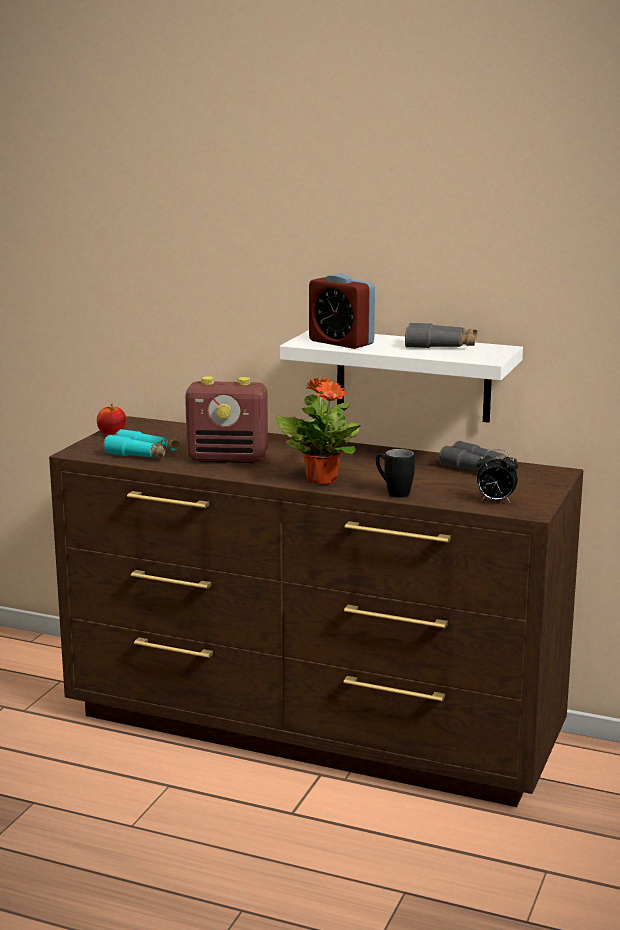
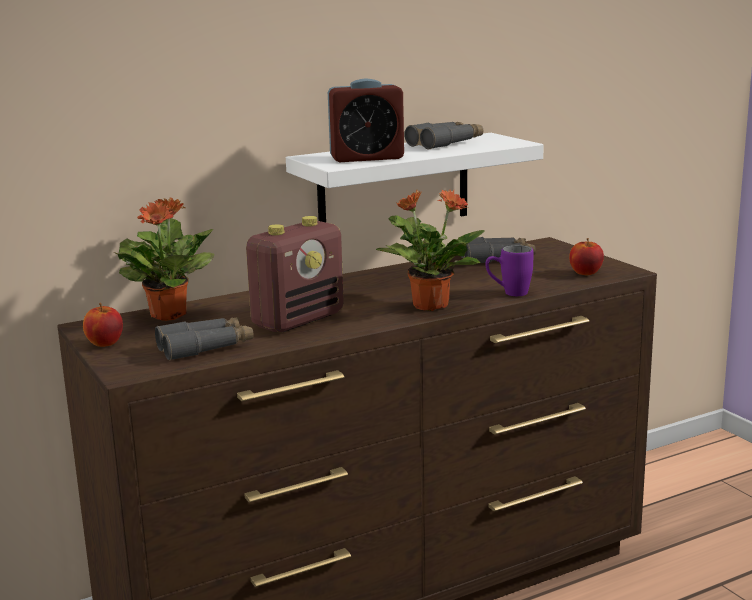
camera: 50 degrees left, 0 degrees up
turquoise binoculars [103,429,179,458] -> grey binoculars [155,317,254,361]
black mug [376,449,415,498] -> purple mug [486,245,533,296]
alarm clock [476,449,518,502] -> apple [569,238,604,275]
none -> potted plant [114,198,214,321]

